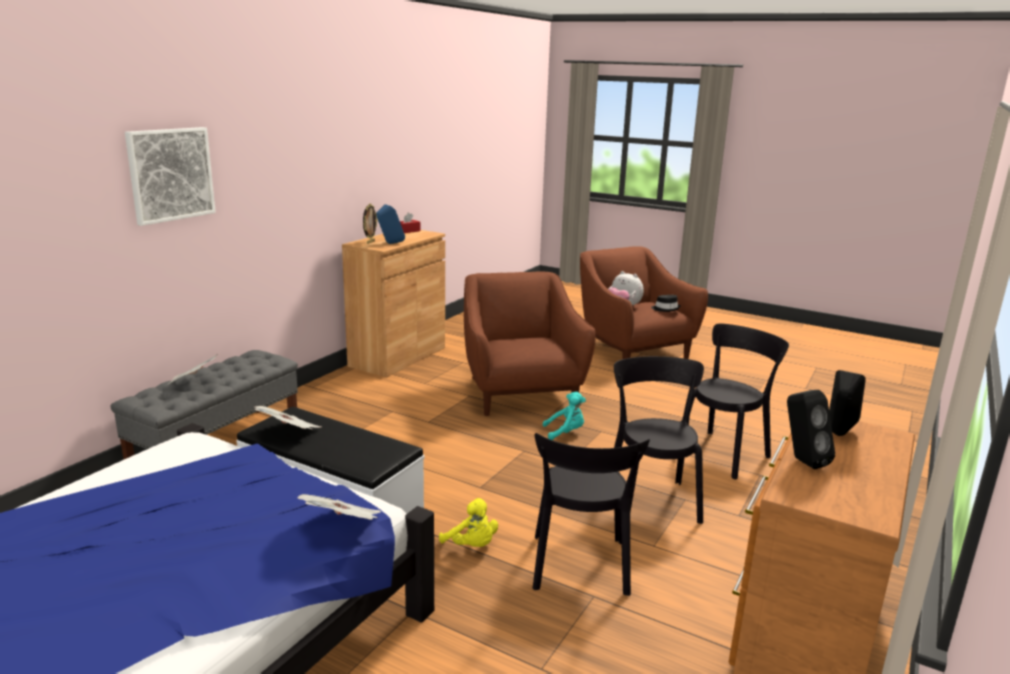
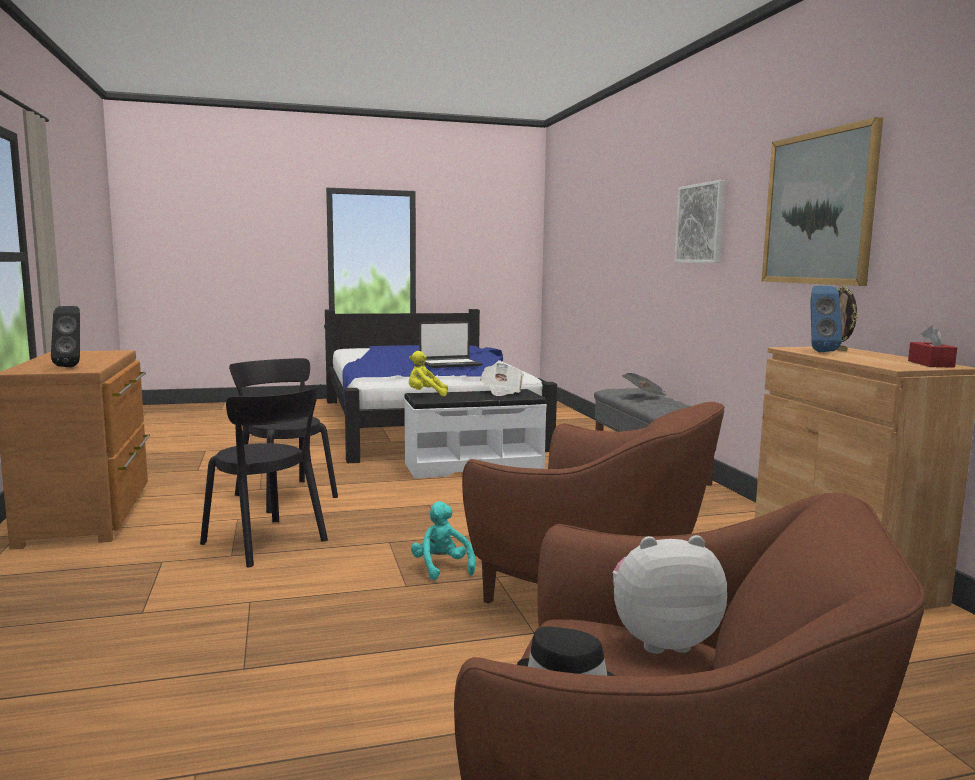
camera: 135 degrees right, 10 degrees down
newspaper [298,494,381,520] -> none
yellow plush toy [439,498,498,547] -> yellow plush toy moved to [409,351,448,396]
turquoise plush toy [542,392,586,440] -> turquoise plush toy turned 120 degrees clockwise [411,502,475,580]
black chair [690,324,789,479] -> none
black speaker [787,390,835,470] -> none
none -> laptop [419,321,482,368]
none -> picture [762,117,883,286]

